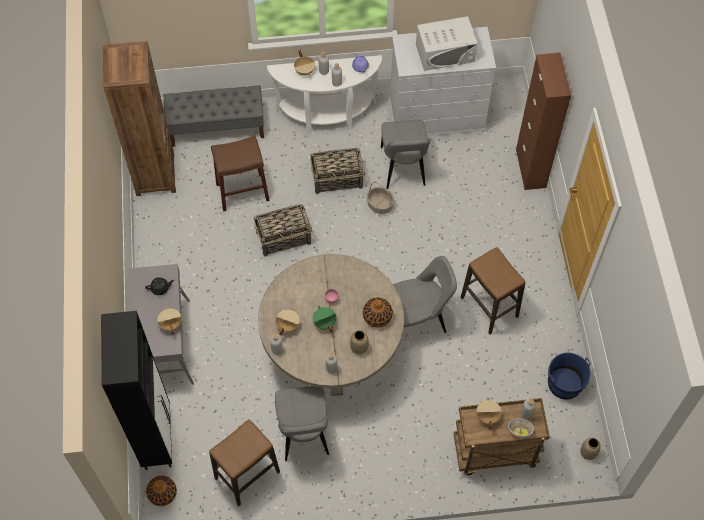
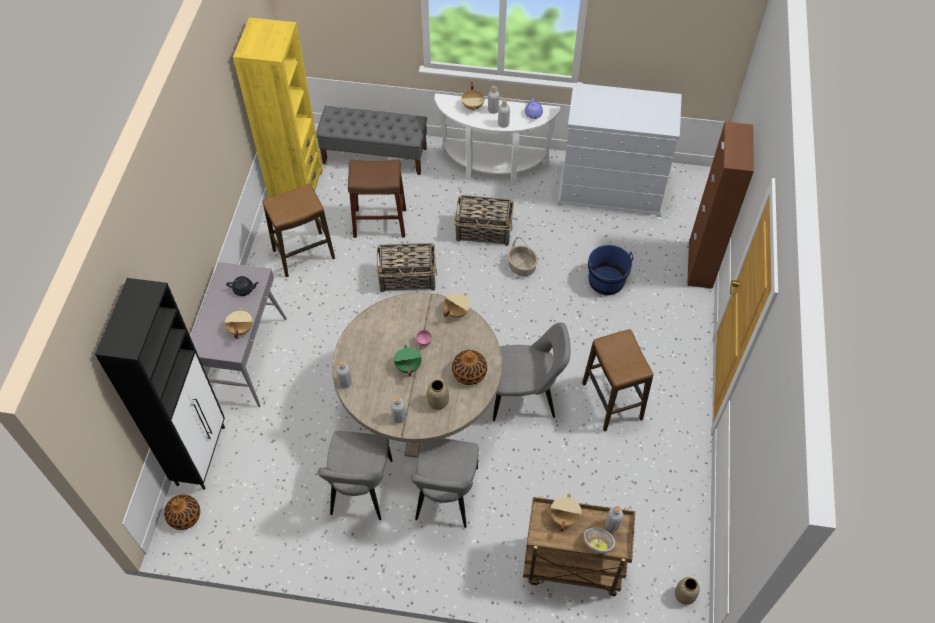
camera: 15 degrees right, 5 degrees down
brown bookcase [103,41,176,196] -> yellow bookcase [233,18,323,198]
stool [209,419,280,506] -> stool moved to [262,183,335,277]
beige cooking pot [276,308,300,336] -> beige cooking pot moved to [443,293,470,318]
grey chair [381,120,430,189] -> grey chair moved to [411,438,479,528]
white microwave [416,16,477,71] -> none
blue bucket [548,353,591,399] -> blue bucket moved to [588,245,633,295]

